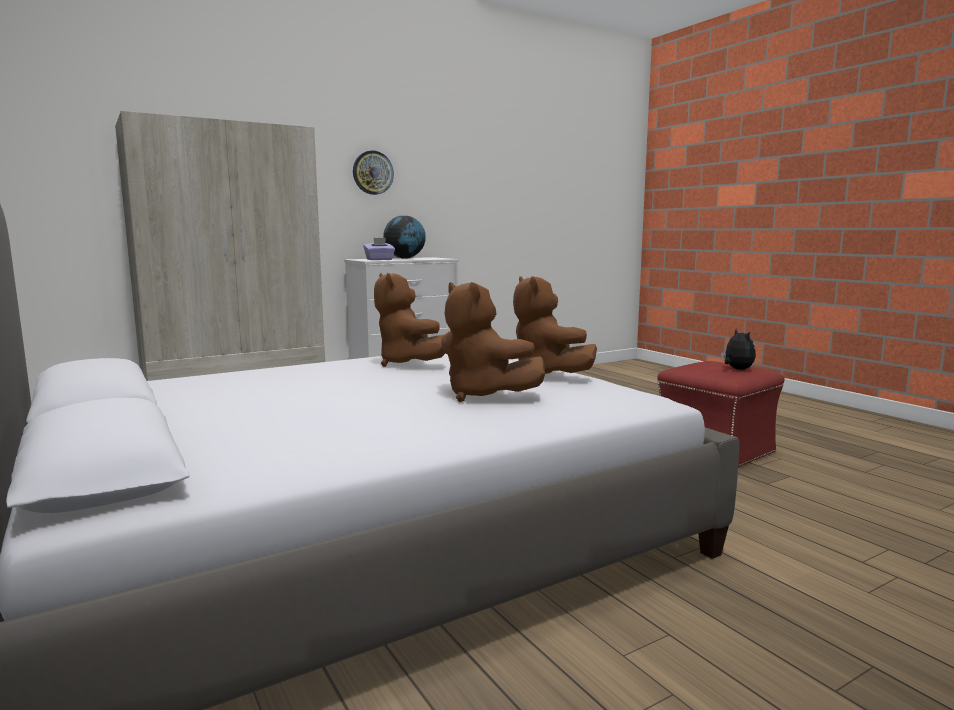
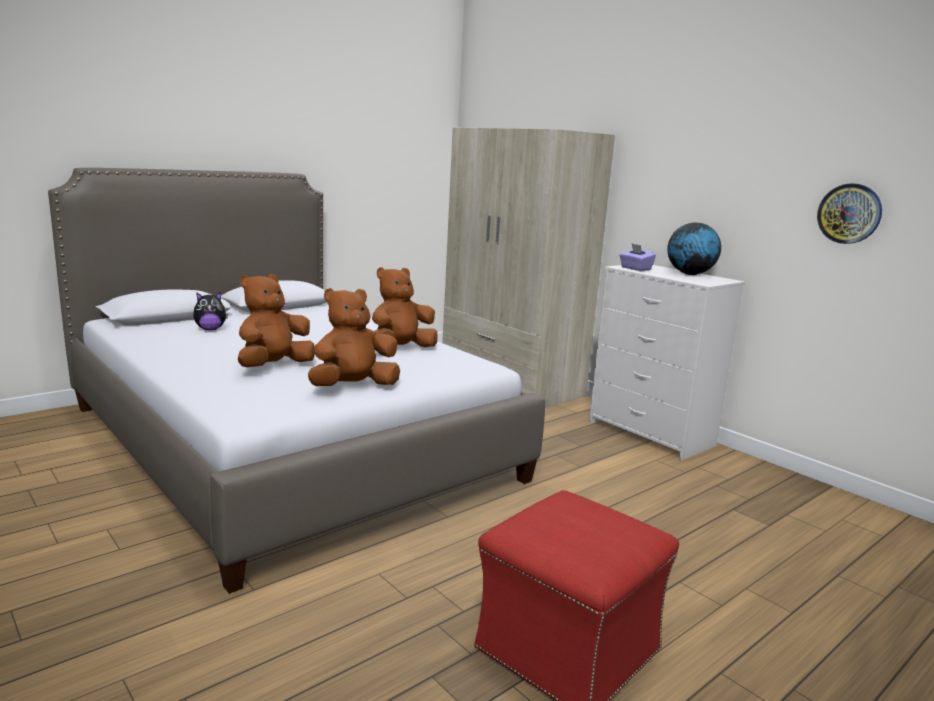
camera: 80 degrees right, 5 degrees up
wall clock [353,150,394,195] -> wall clock moved to [817,183,882,244]
plush toy [721,328,756,370] -> plush toy moved to [193,292,228,330]

